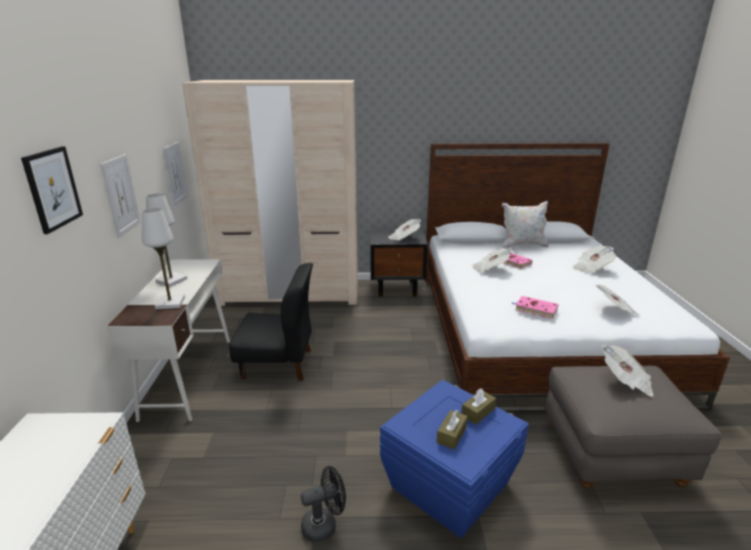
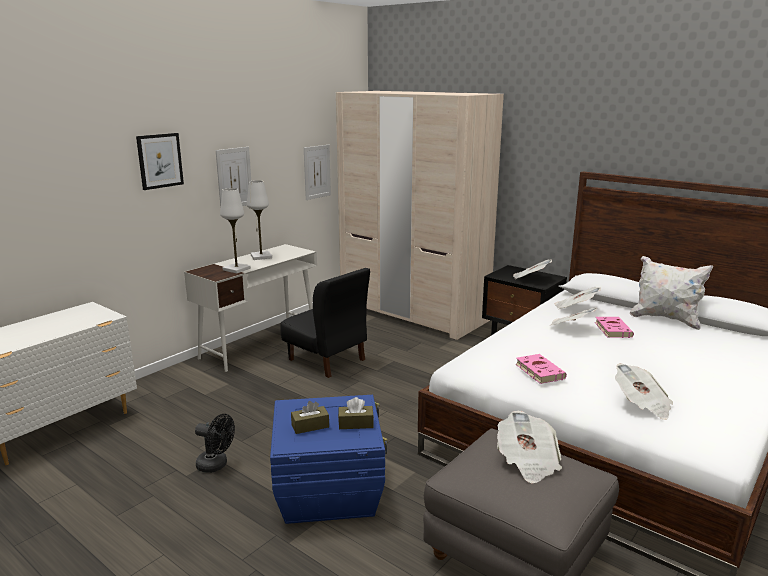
camera: 40 degrees right, 5 degrees down
newspaper [573,246,616,273] -> newspaper moved to [555,287,601,310]

